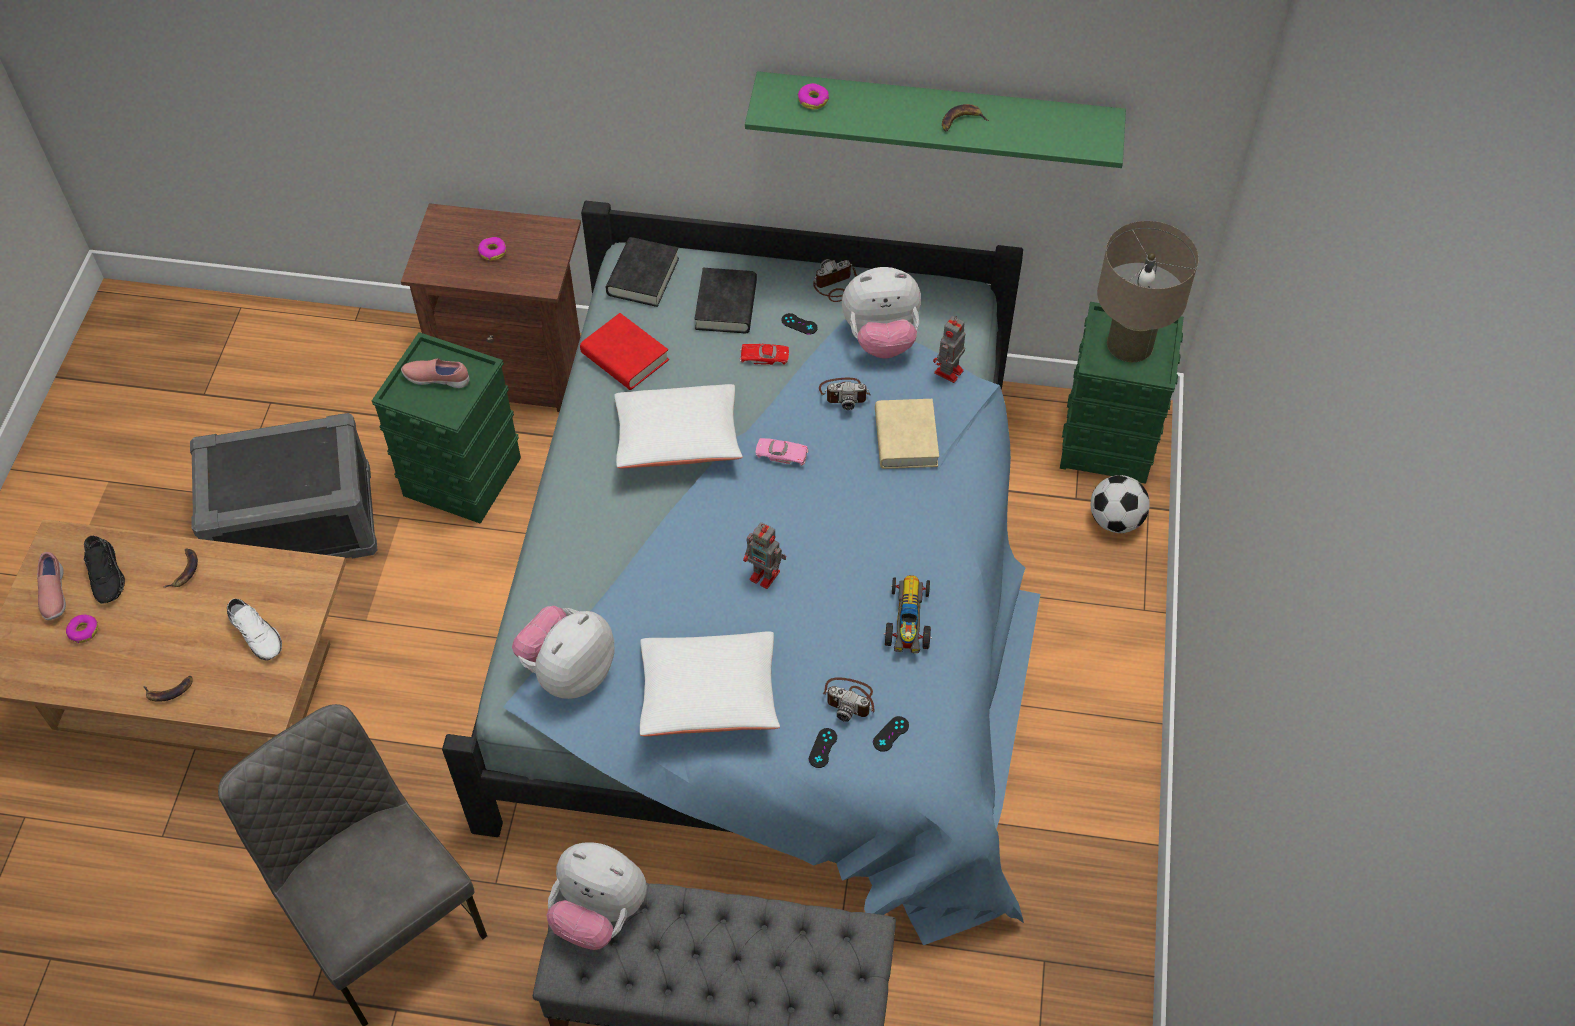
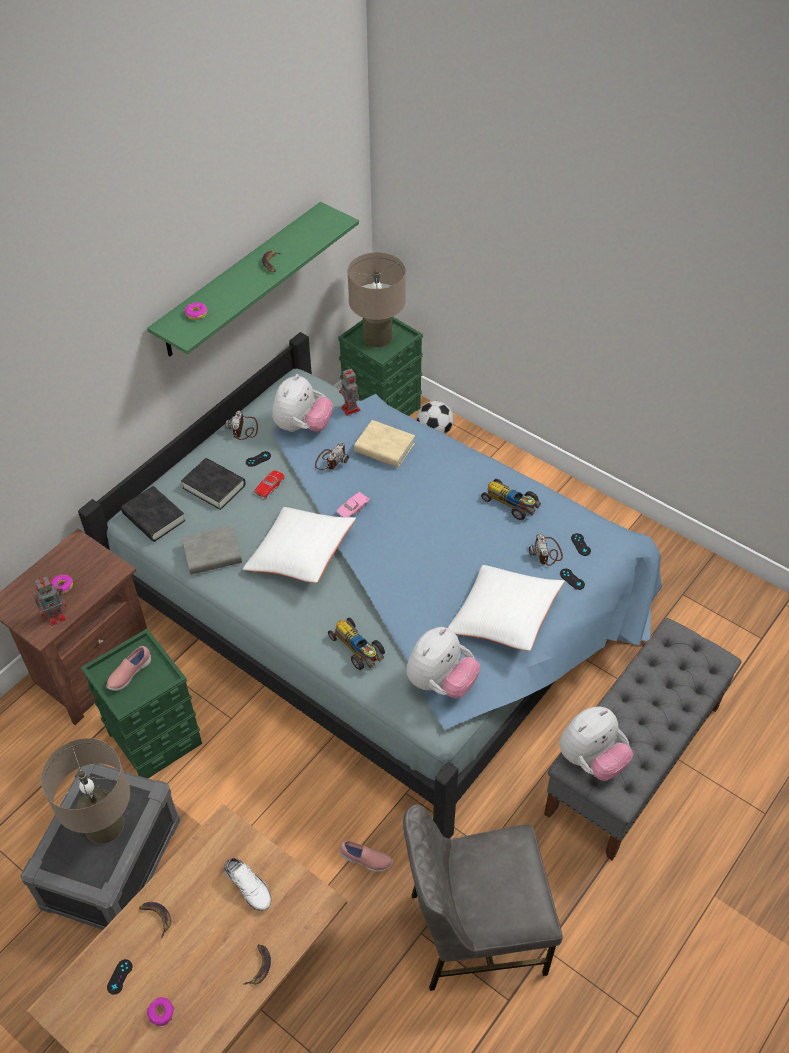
camera: 60 degrees left, 5 degrees down
pink shoe [37,552,66,620] -> pink shoe moved to [340,840,393,872]
black shoe [84,536,125,604] -> black game controller [107,959,132,995]
white shoe [227,599,282,661] -> white shoe turned 60 degrees clockwise [224,858,271,911]
plush toy [512,606,615,699] -> plush toy turned 120 degrees counterclockwise [406,627,480,698]
red book [580,313,669,390] -> grey book [181,525,242,575]
toy robot [743,522,786,589] -> toy robot moved to [33,576,66,626]
camera [822,677,874,722] -> camera turned 120 degrees clockwise [529,534,563,566]
none -> beige table lamp [41,738,130,844]
none -> toy car [328,617,385,670]

